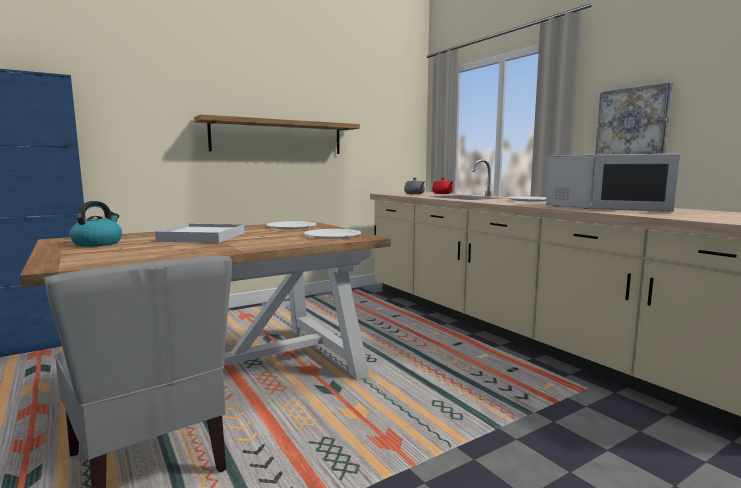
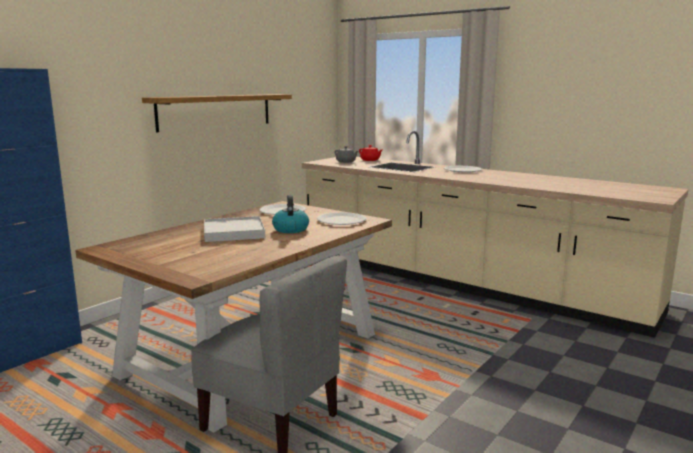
camera: 20 degrees left, 5 degrees up
kettle [70,201,122,247] -> kettle moved to [272,195,309,233]
white microwave [546,154,680,212] -> none
picture [595,82,673,155] -> none

